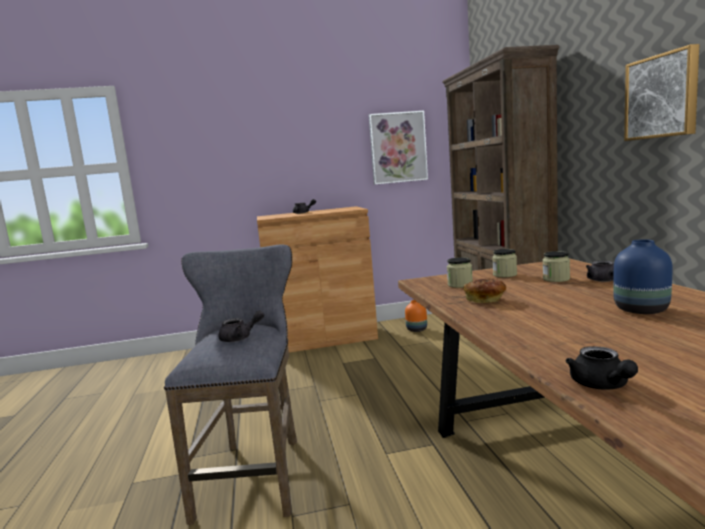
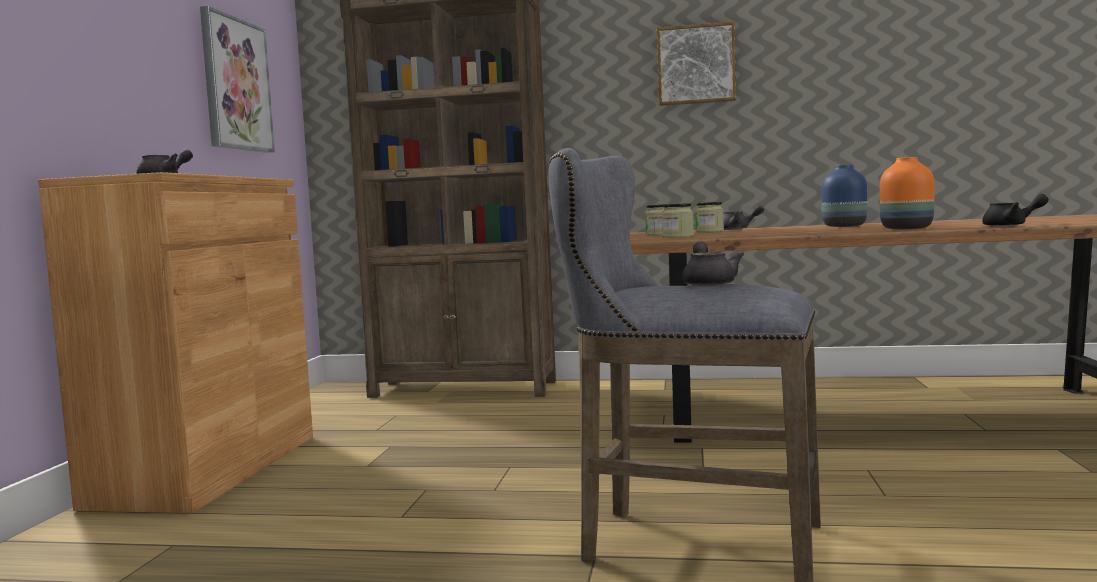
camera: 70 degrees left, 5 degrees down
orange vase [405,300,427,332] -> orange vase moved to [880,157,934,229]
bread [464,278,506,303] -> none

